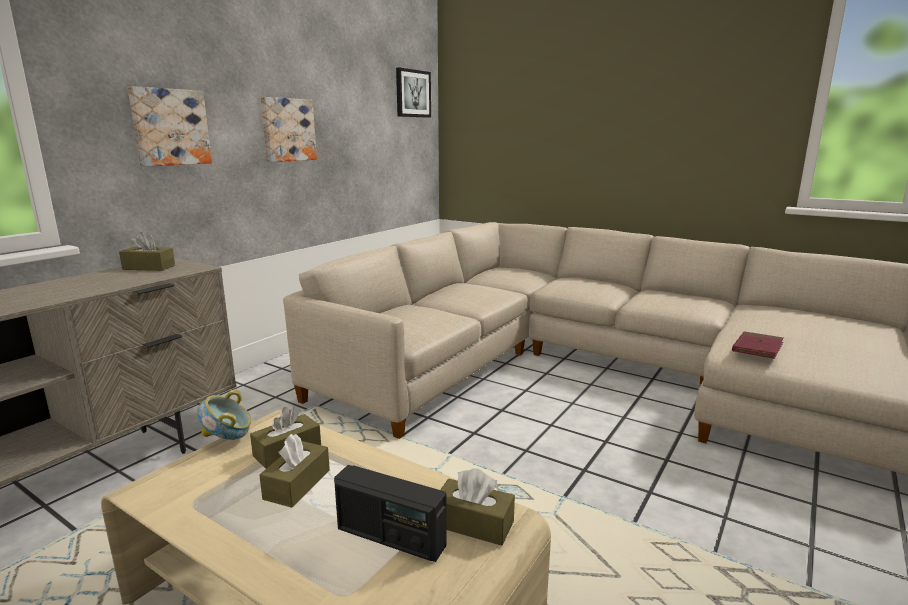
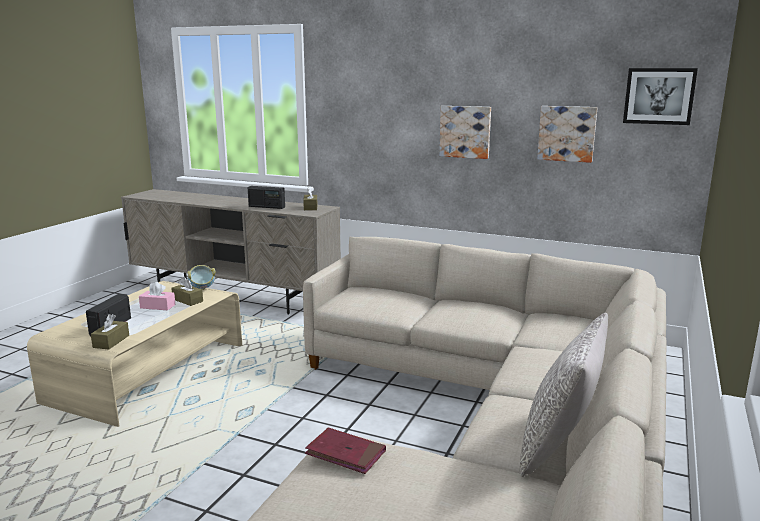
camera: 80 degrees right, 0 degrees up
picture [128,86,212,167] -> picture moved to [537,106,597,163]
brown tissue box [259,434,330,508] -> pink tissue box [139,282,176,310]
none -> radio [247,186,285,209]
none -> grey pillow [520,313,608,477]

